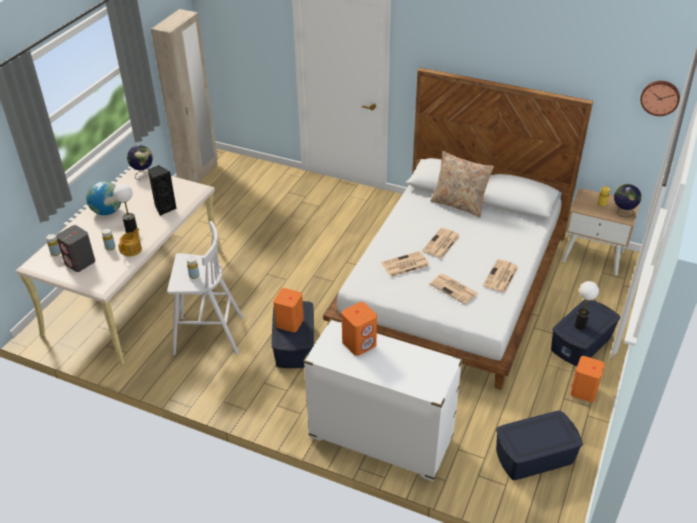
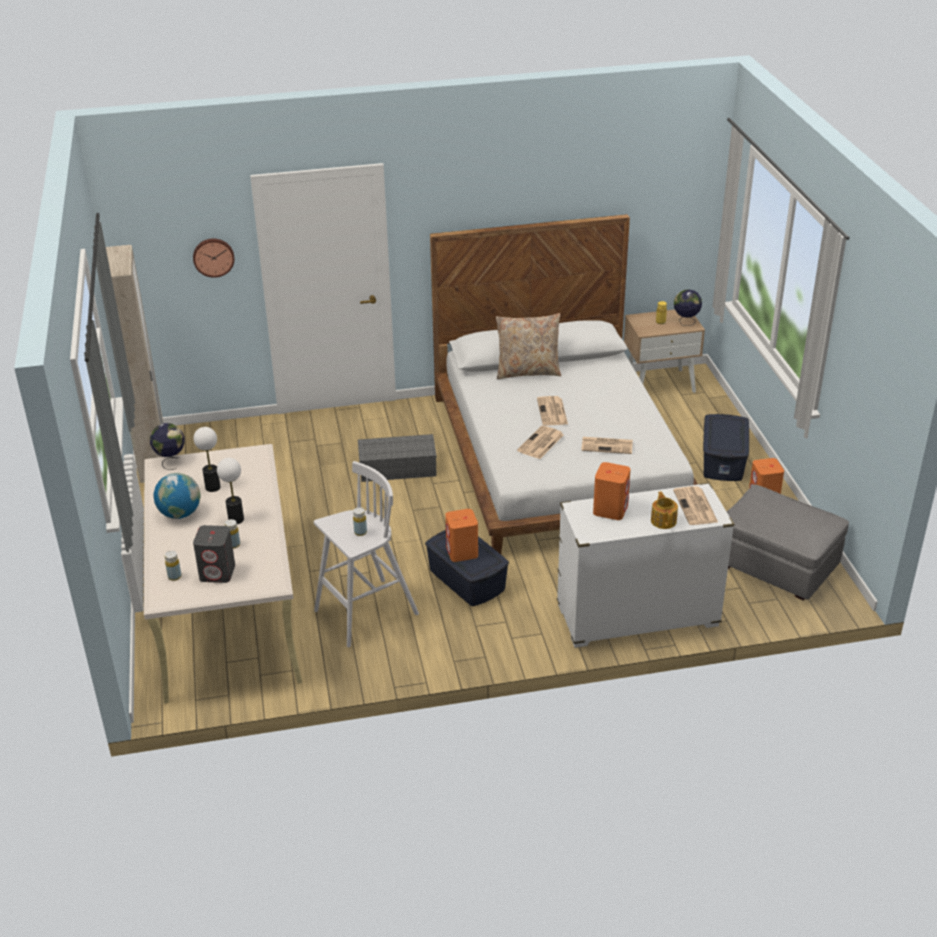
camera: 35 degrees left, 5 degrees down
teapot [118,228,142,256] -> teapot moved to [651,491,678,529]
black speaker [148,165,177,216] -> none
newspaper [483,259,518,293] -> newspaper moved to [673,486,718,525]
blue storage box [496,411,583,480] -> grey ottoman [727,485,849,601]
table lamp [574,281,599,330] -> table lamp moved to [194,427,221,492]
wall clock [640,81,680,116] -> wall clock moved to [193,238,234,278]
none -> grey storage box [358,434,437,482]

